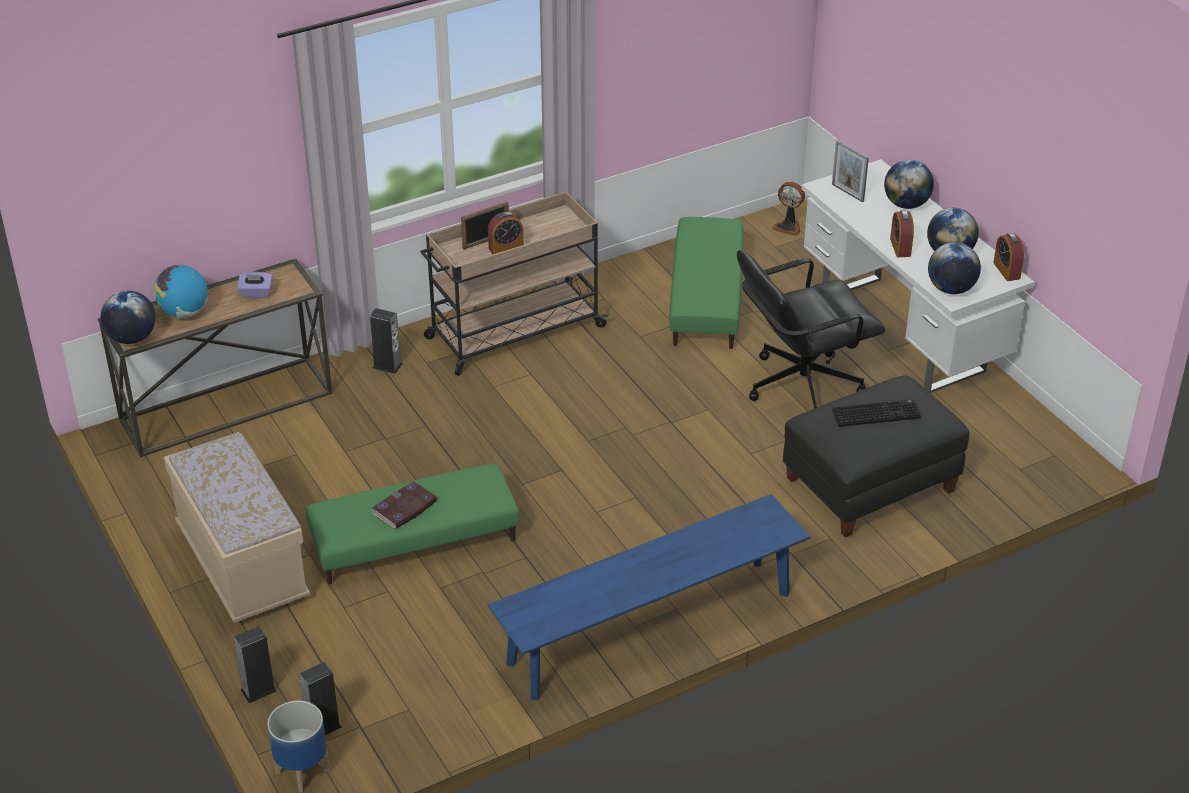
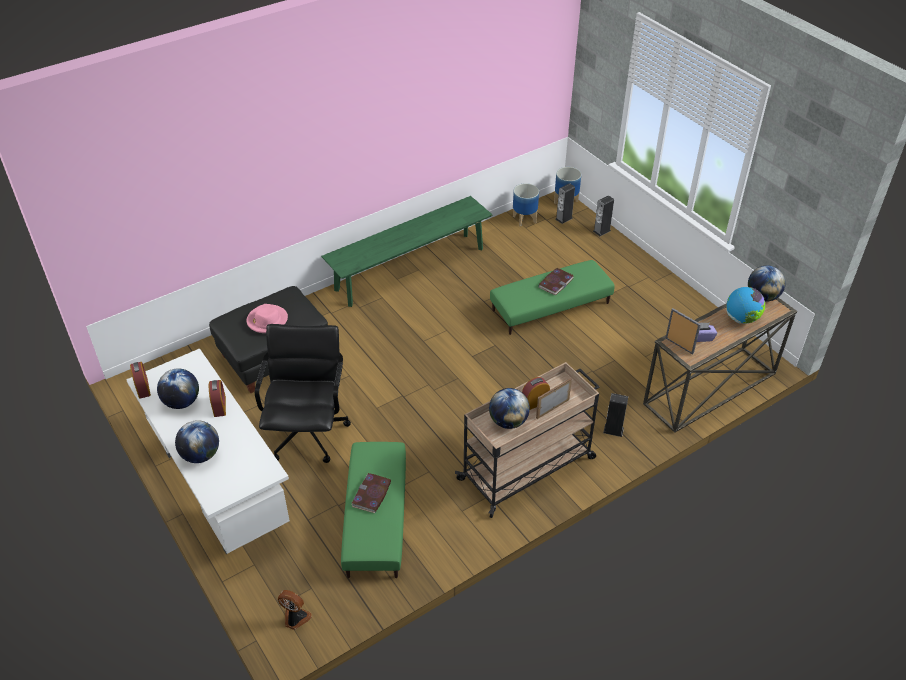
camera: 175 degrees right, 5 degrees up
beige bench [164,432,310,622] -> none
blue bench [488,494,811,701] -> green bench [321,196,493,307]
black office chair [737,250,885,409] -> black office chair turned 60 degrees counterclockwise [255,324,351,463]
picture frame [832,140,869,202] -> picture frame moved to [666,308,701,355]
keyboard [832,399,921,427] -> pink hat [247,304,288,333]
globe [928,242,981,294] -> globe moved to [489,388,530,429]
none -> book [351,473,391,513]
none -> planter [513,183,539,227]

